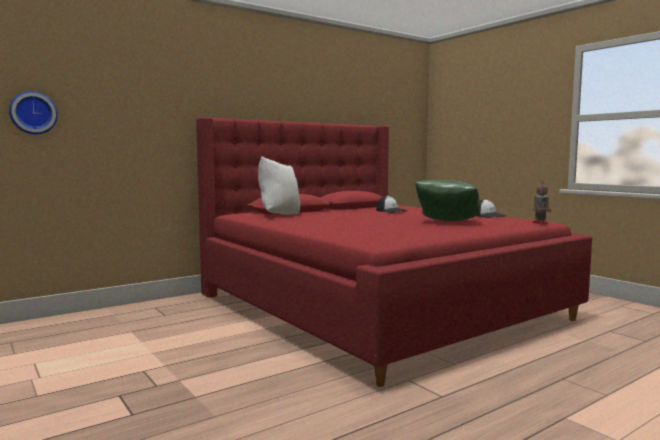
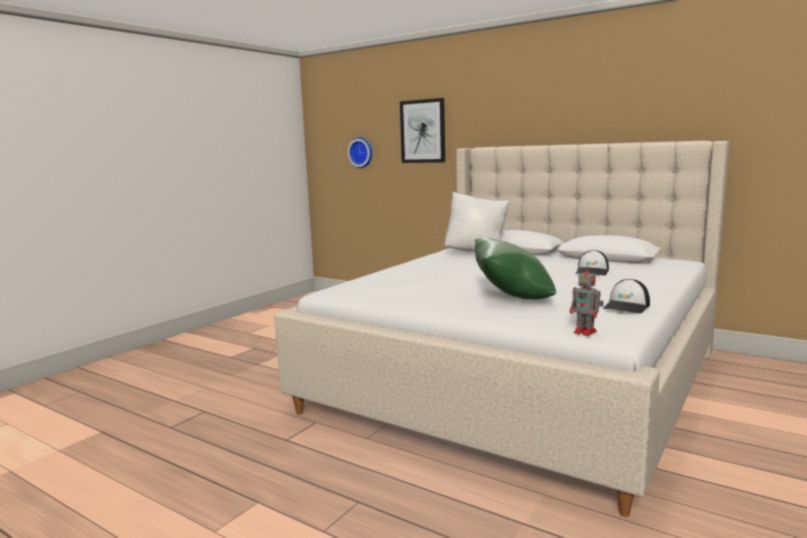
camera: 70 degrees right, 5 degrees up
red bed [196,117,592,387] -> beige bed [274,141,730,517]
none -> picture [400,98,445,163]

